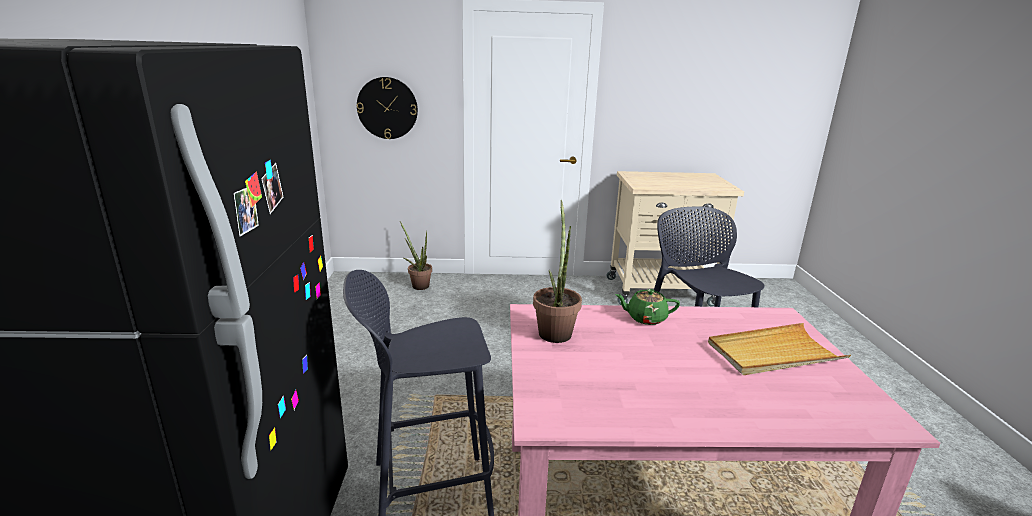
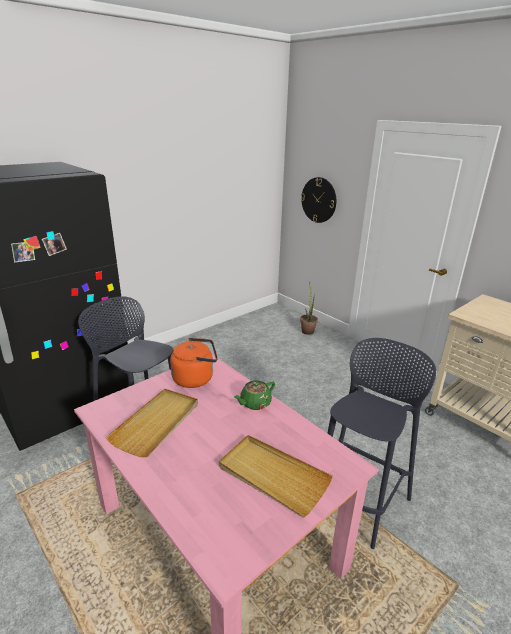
camera: 50 degrees right, 5 degrees up
potted plant [533,200,582,343] -> orange kettle [170,337,218,388]
green teapot [615,289,680,325] -> green teapot turned 90 degrees counterclockwise [234,380,275,410]
none -> beige tray [106,389,198,457]

